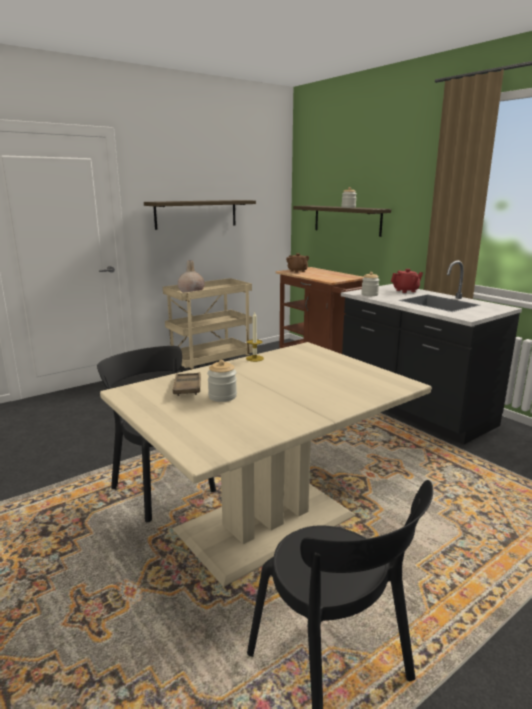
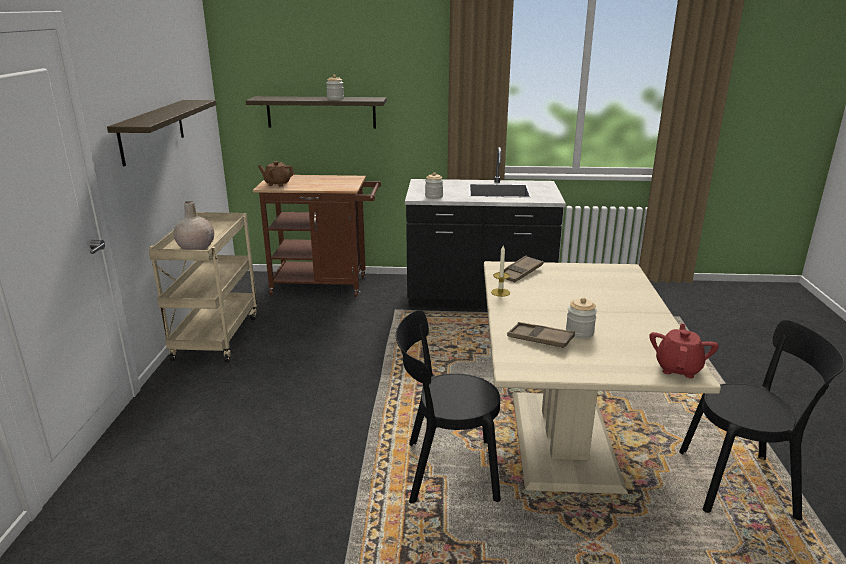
camera: 50 degrees left, 5 degrees up
red teapot [391,269,423,293] -> red teapot moved to [649,324,719,378]
none -> brown tray [504,256,543,282]

